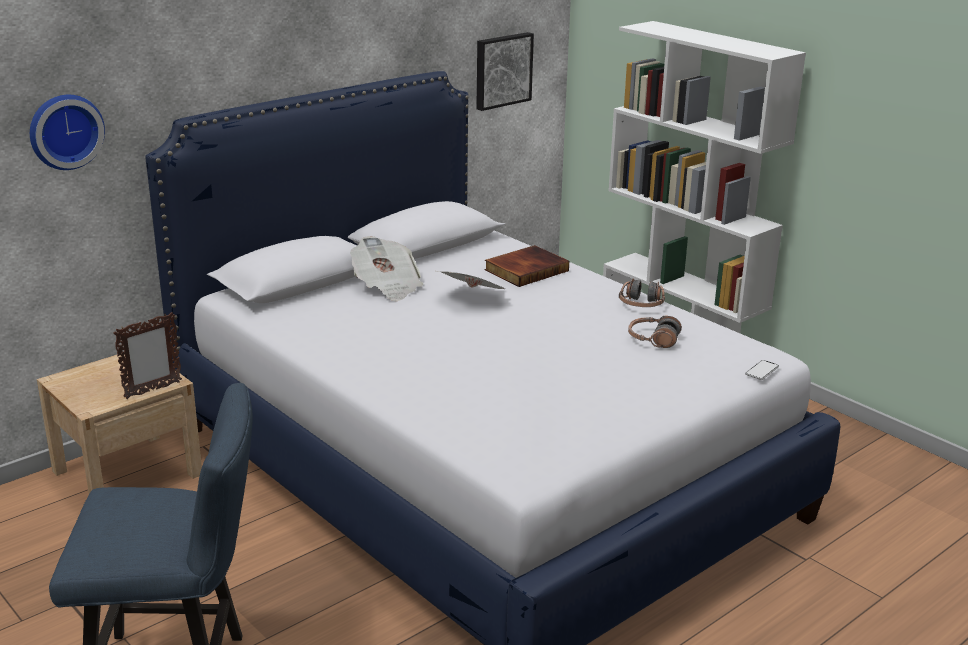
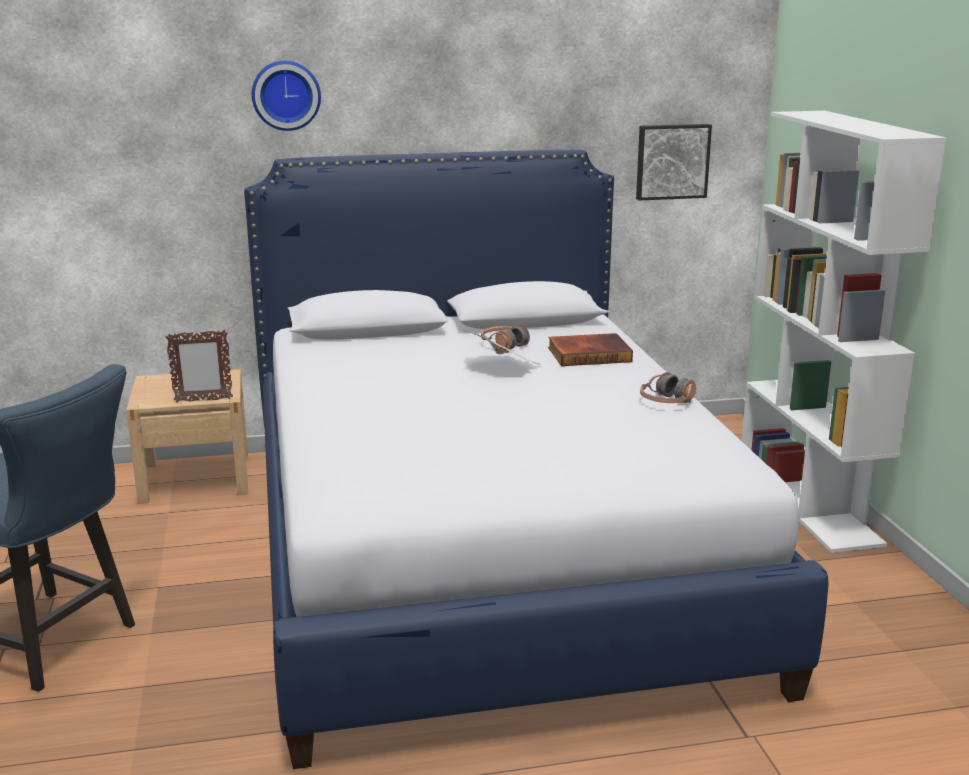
camera: 30 degrees right, 5 degrees down
wall clock [30,95,105,170] -> wall clock moved to [252,61,321,131]
newspaper [350,236,423,302] -> none
headphones [628,315,682,348] -> headphones moved to [481,325,530,350]
phone [745,360,779,380] -> none

